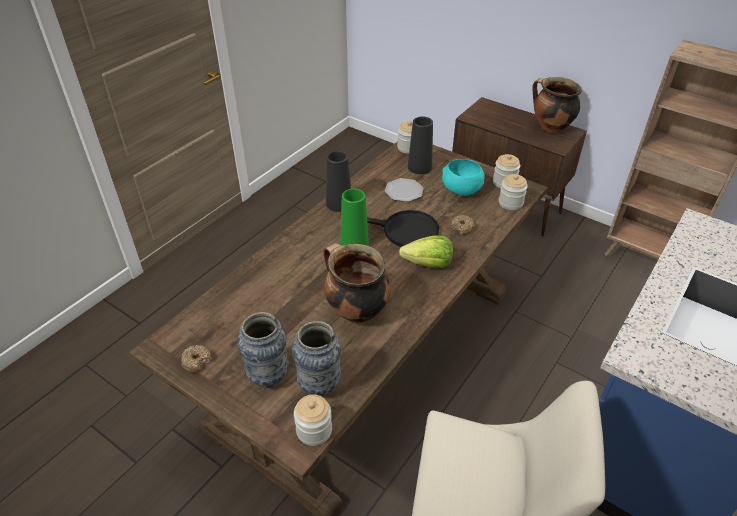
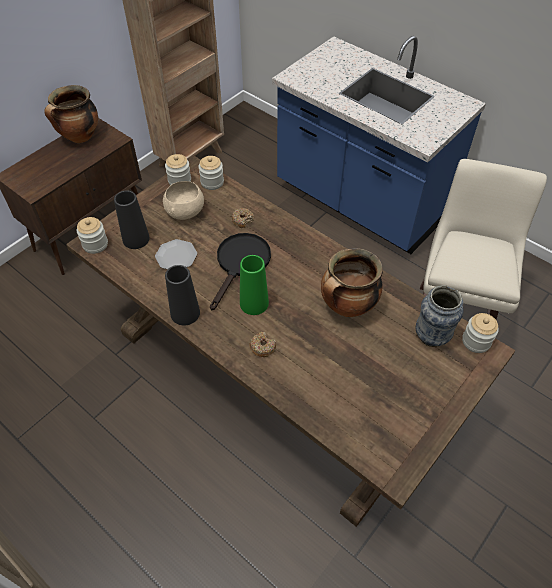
camera: 85 degrees left, 10 degrees up
donut [181,345,212,373] -> donut moved to [250,332,276,357]
vase [237,312,289,387] -> none
lettuce [399,236,453,268] -> none
turquoise bowl [442,159,484,196] -> beige bowl [163,181,204,220]

